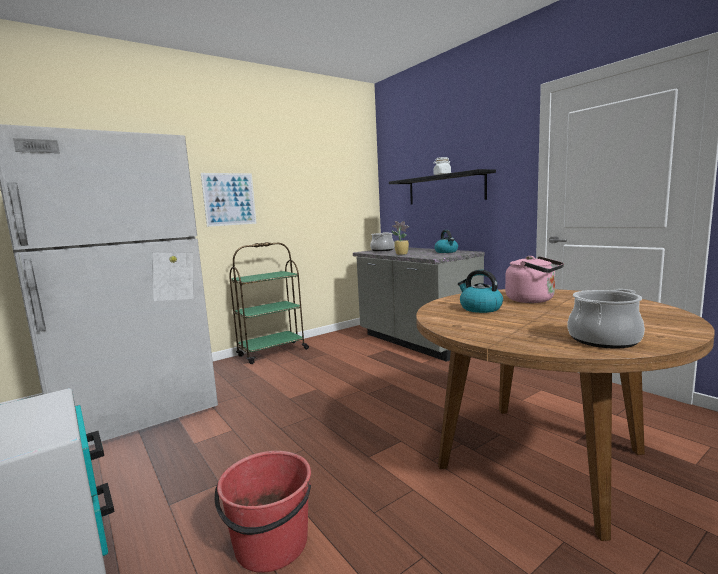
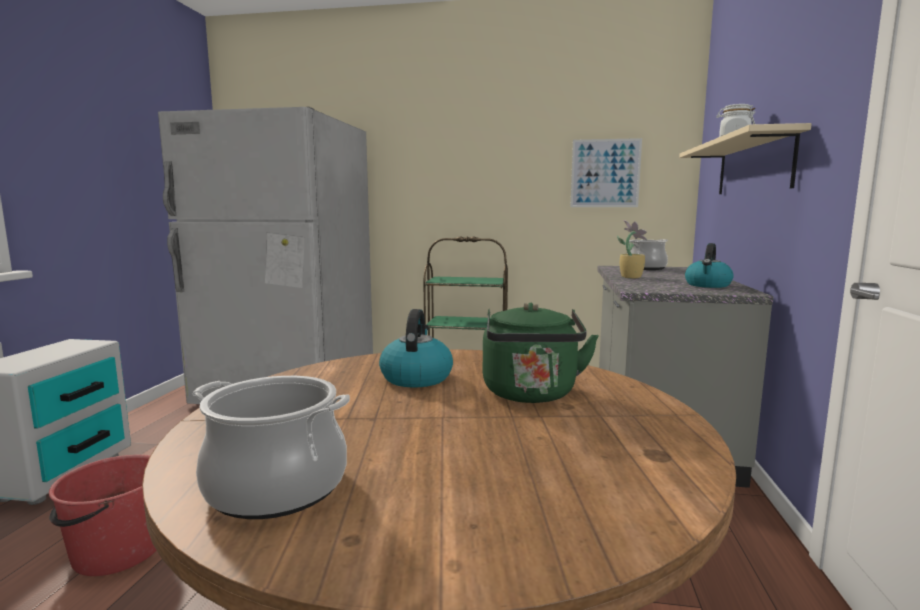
camera: 45 degrees right, 0 degrees up
picture [201,173,257,227] -> picture moved to [570,138,642,207]
black shelf [389,169,496,205] -> beige shelf [679,123,812,194]
pink kettle [505,256,564,303] -> green kettle [483,303,599,403]

